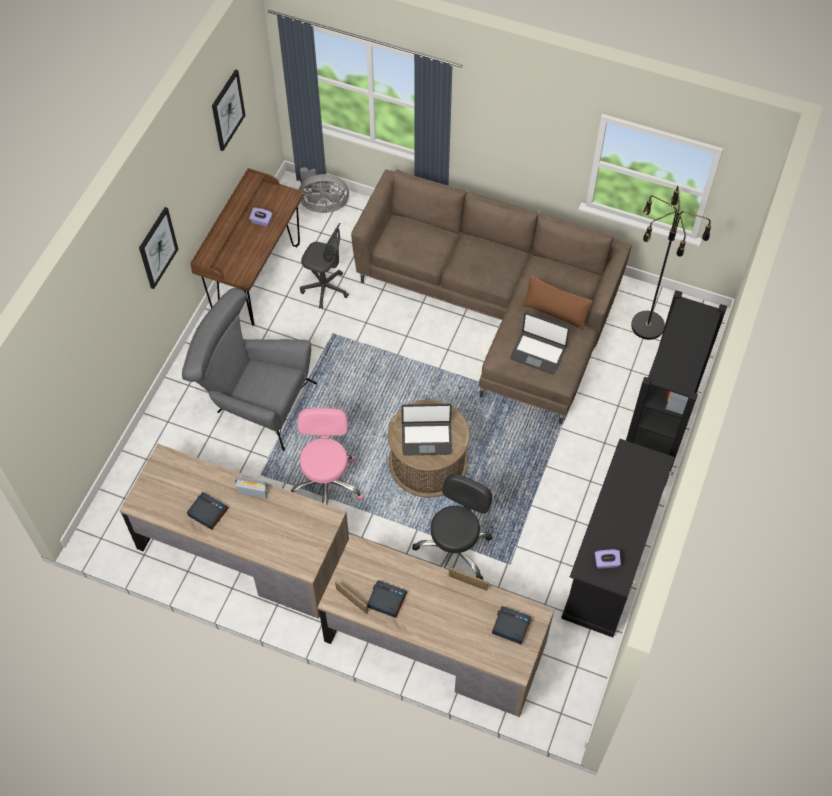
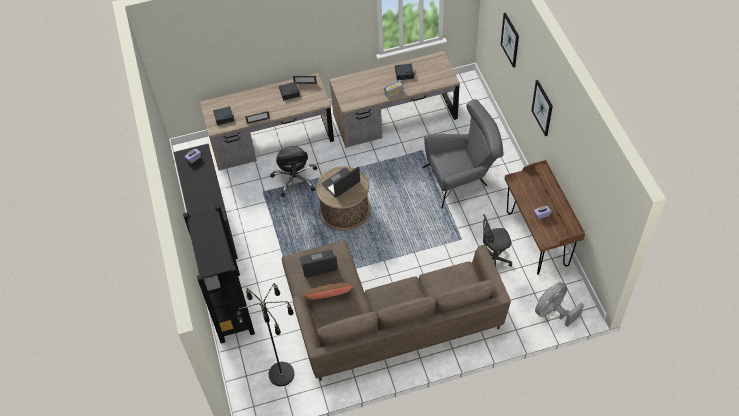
camera: 145 degrees right, 5 degrees down
picture [212,69,246,151] -> picture moved to [500,13,519,68]
pink office chair [291,408,364,504] -> none

